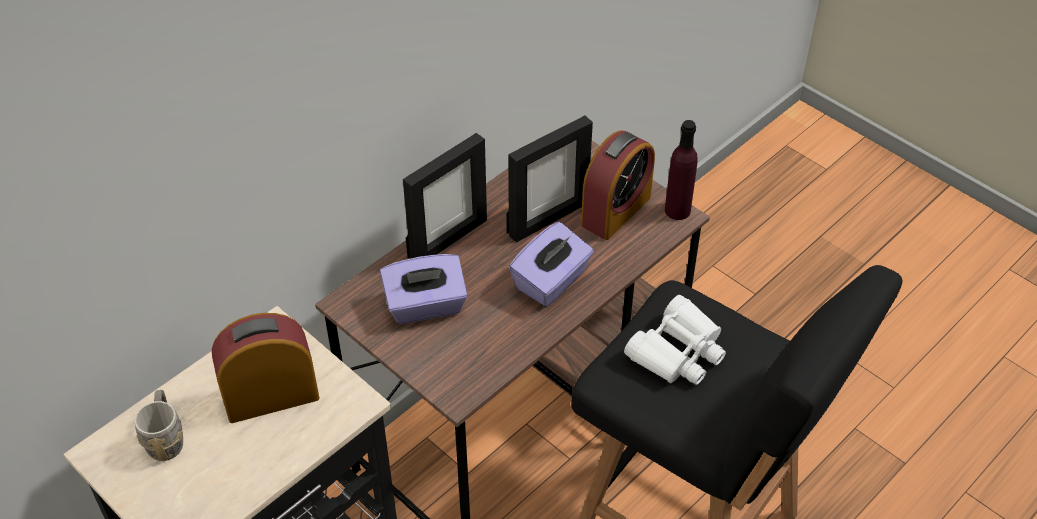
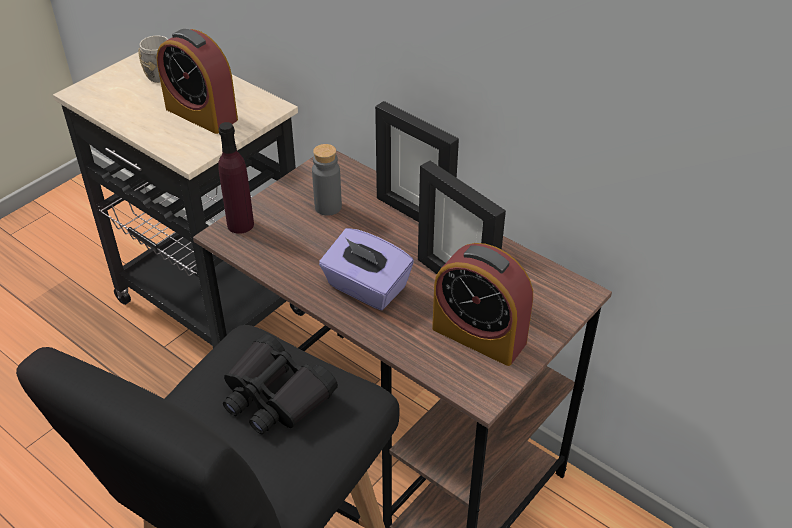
camera: 85 degrees right, 5 degrees down
alarm clock [212,313,319,423] -> alarm clock turned 150 degrees clockwise [156,29,238,134]
purple tissue box [380,254,468,324] -> grey bottle [312,144,342,216]
white binoculars [624,295,726,385] -> black binoculars [223,334,338,434]
purple bottle [665,120,698,220] -> purple bottle moved to [218,122,254,234]

